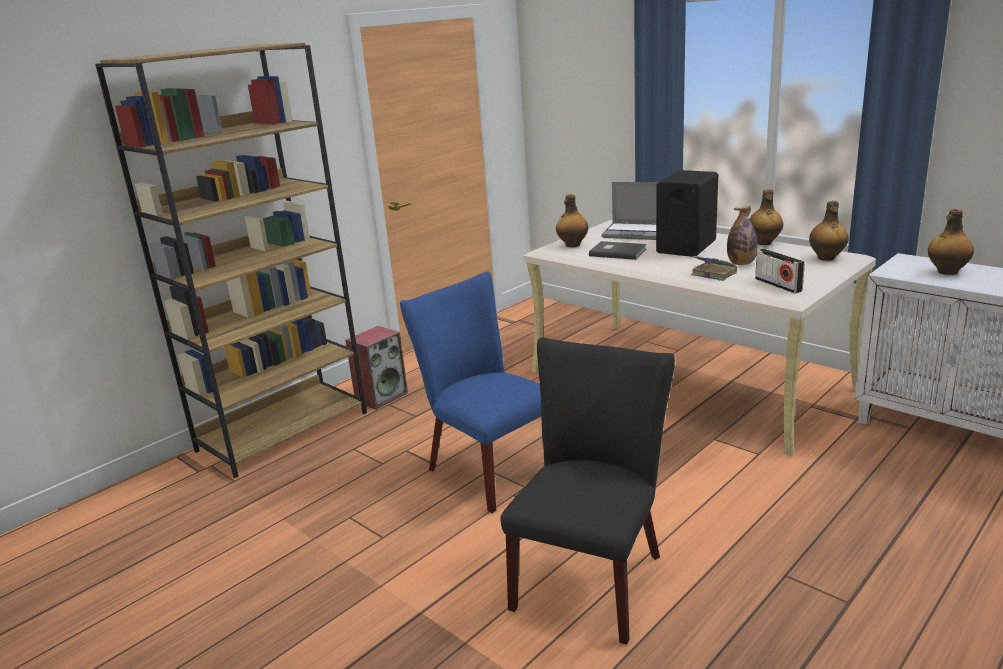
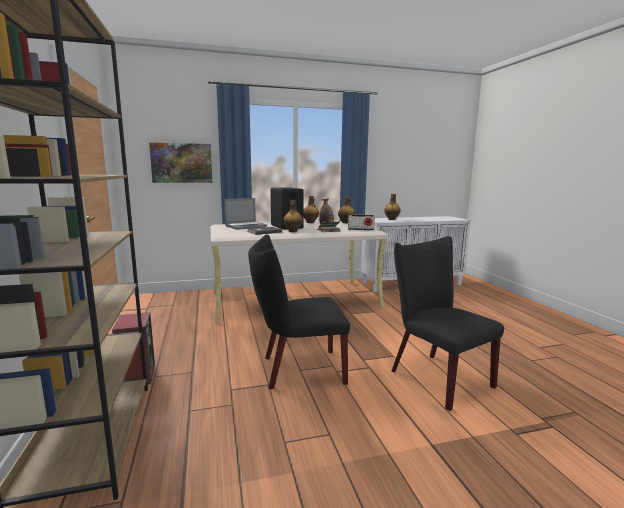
camera: 60 degrees left, 10 degrees down
blue chair [400,272,541,513] -> black chair [248,234,350,389]
bottle [556,194,588,247] -> bottle moved to [283,200,303,232]
none -> picture [149,142,212,183]

